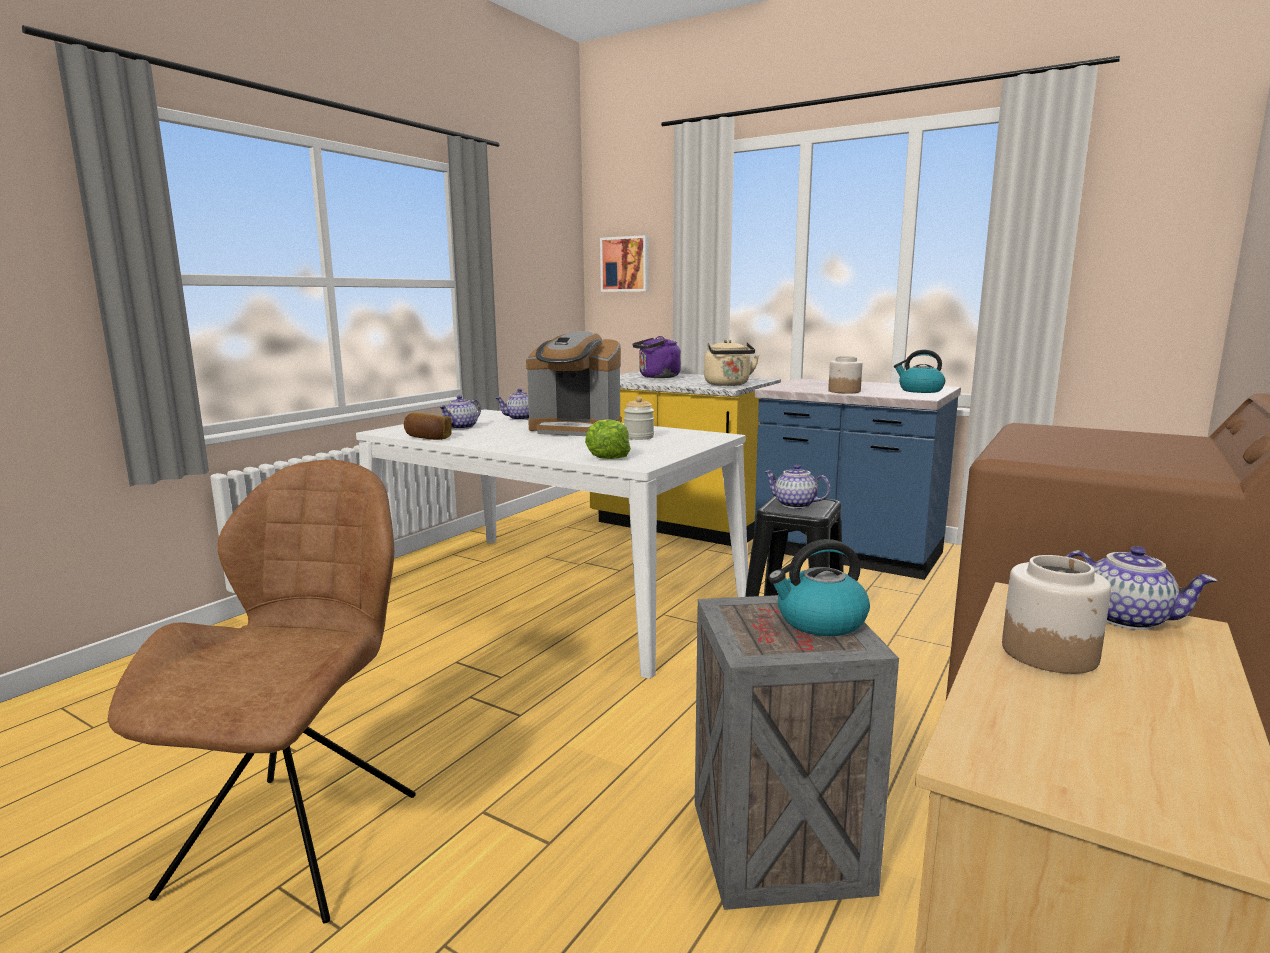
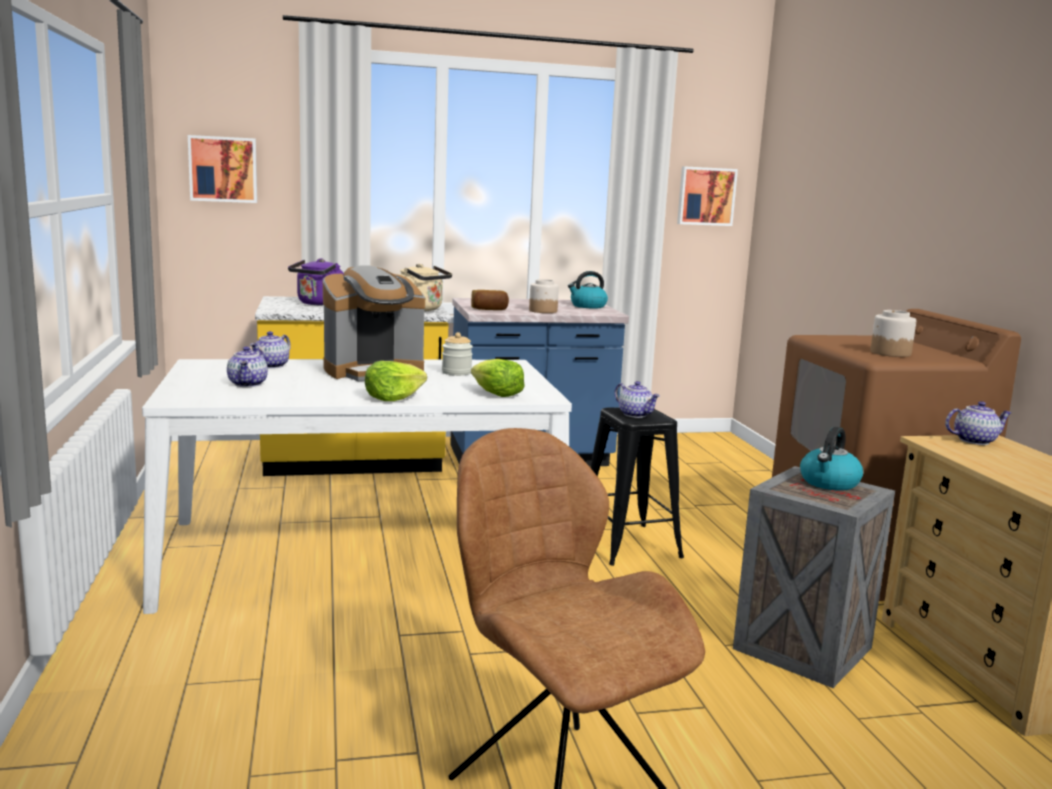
camera: 45 degrees left, 0 degrees up
bread [404,413,452,440] -> bread moved to [471,290,509,310]
teapot [764,464,831,509] -> teapot turned 120 degrees counterclockwise [615,381,660,418]
jar [1002,555,1111,674] -> jar moved to [870,310,916,357]
none -> lettuce [365,361,427,401]
none -> picture [677,166,738,226]

